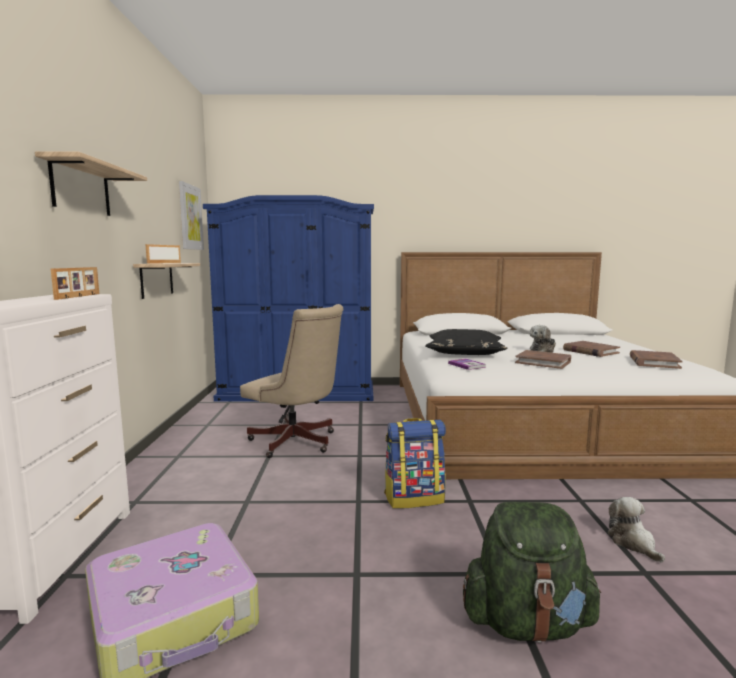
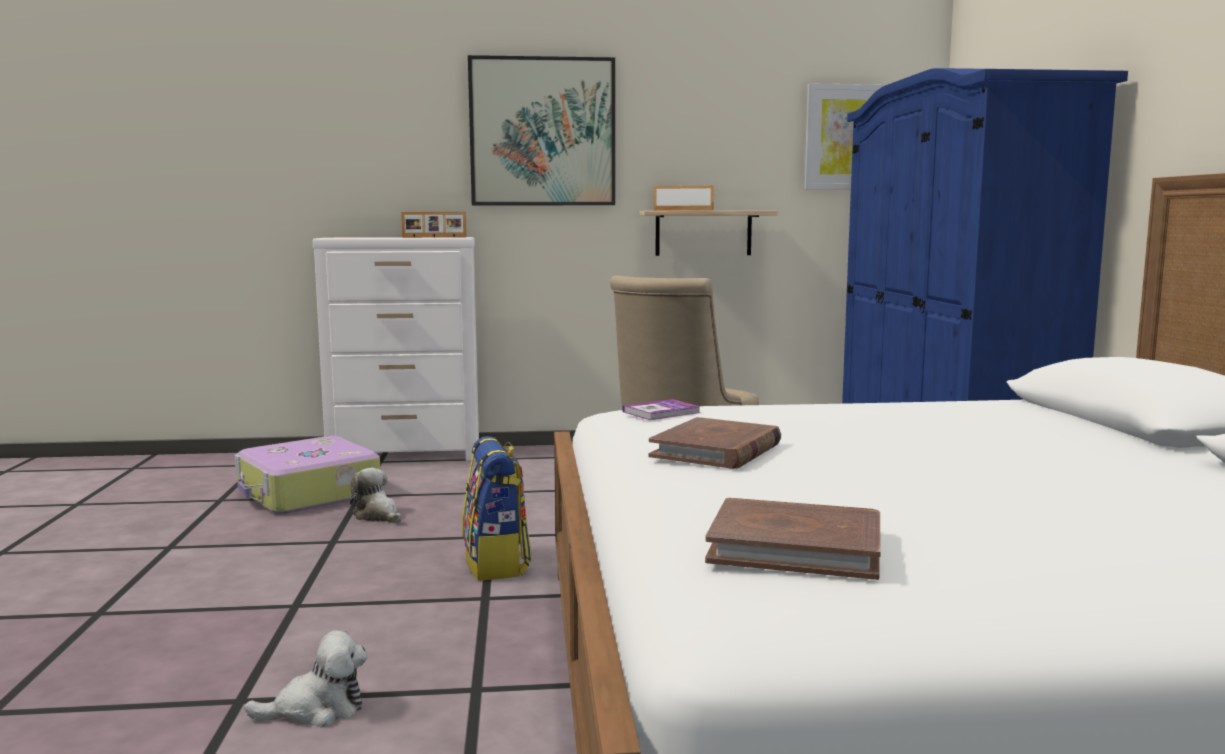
camera: 85 degrees right, 0 degrees up
shelf [35,152,147,216] -> picture [468,55,615,205]
black pillow [425,329,507,355] -> none
green backpack [463,502,601,643] -> none
plush toy [530,325,556,353] -> plush toy moved to [350,468,402,523]
brown book [563,341,620,357] -> none

